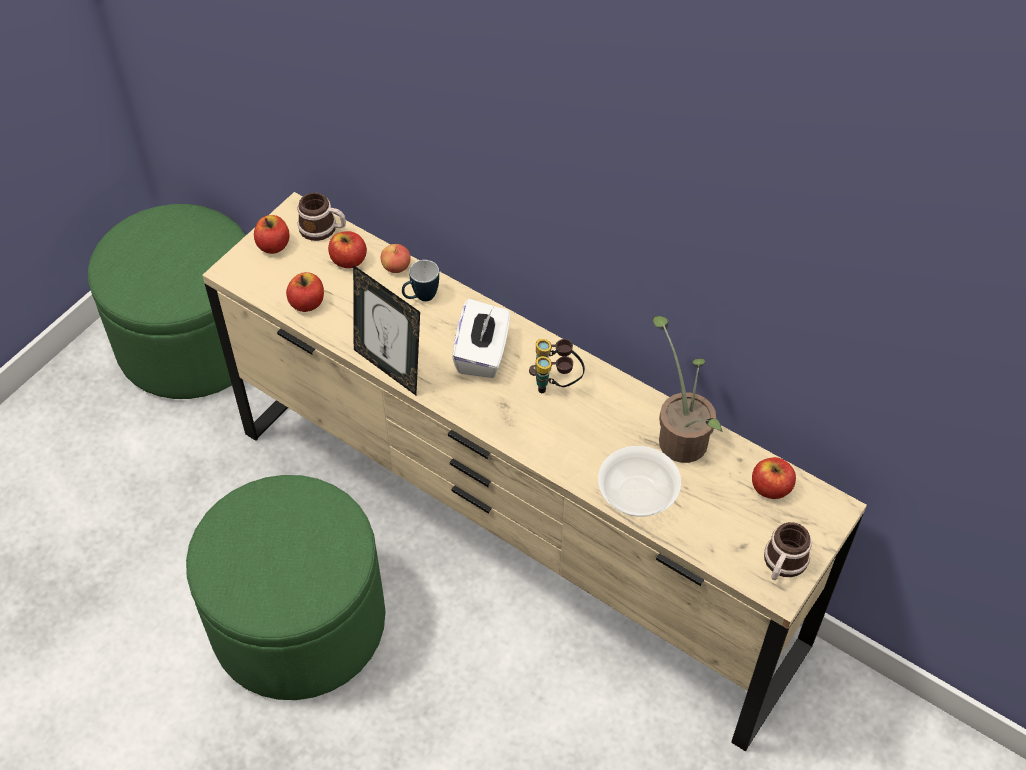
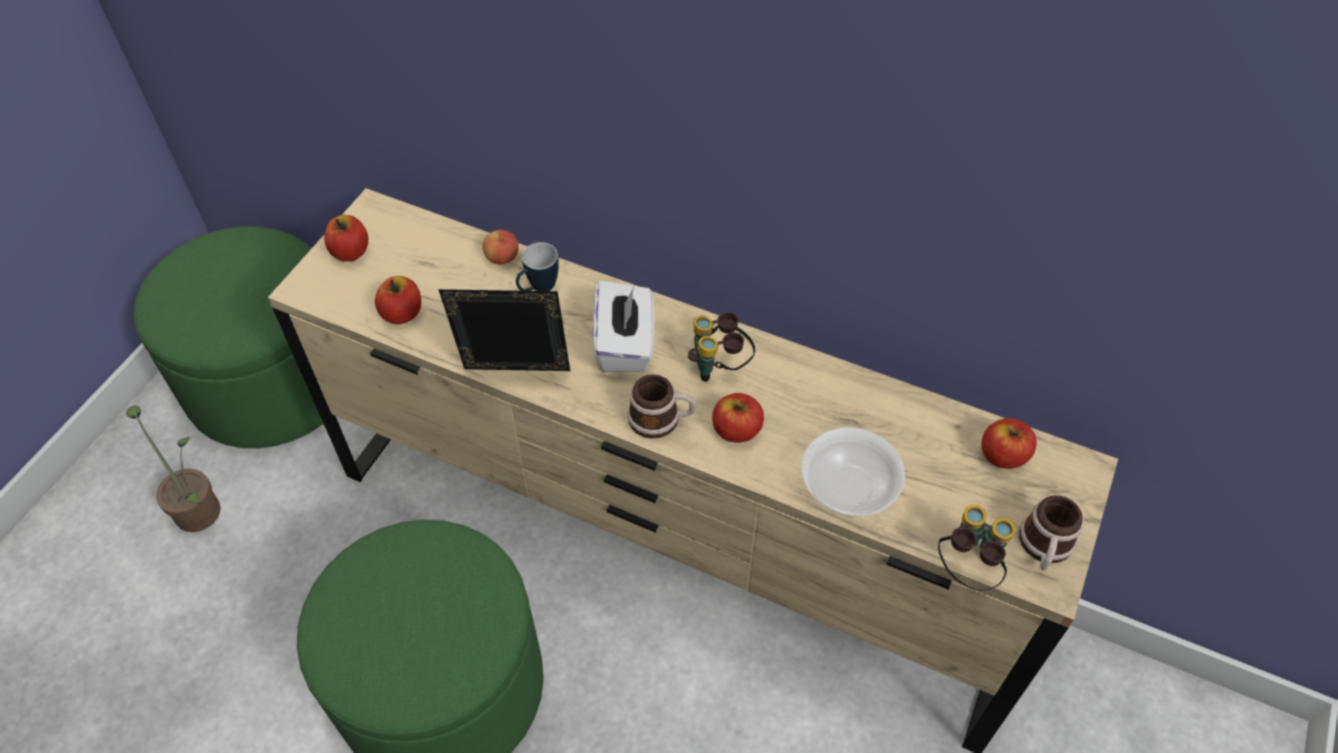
camera: 10 degrees left, 0 degrees up
mug [297,193,346,241] -> mug moved to [627,374,696,439]
apple [328,231,367,268] -> apple moved to [712,393,764,443]
picture frame [353,265,420,395] -> picture frame turned 150 degrees clockwise [438,289,570,371]
potted plant [653,316,722,463] -> potted plant moved to [126,406,221,532]
none -> binoculars [938,505,1015,591]

